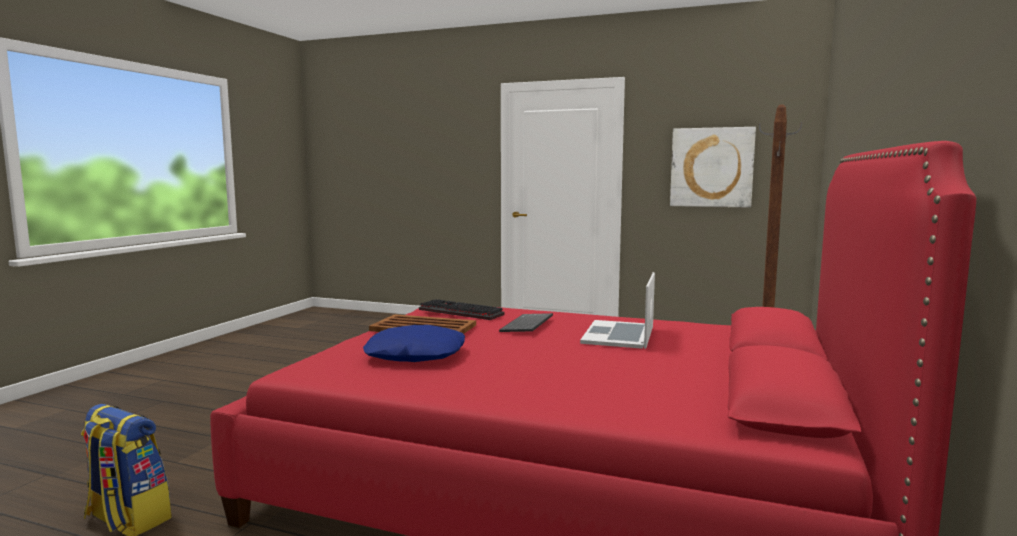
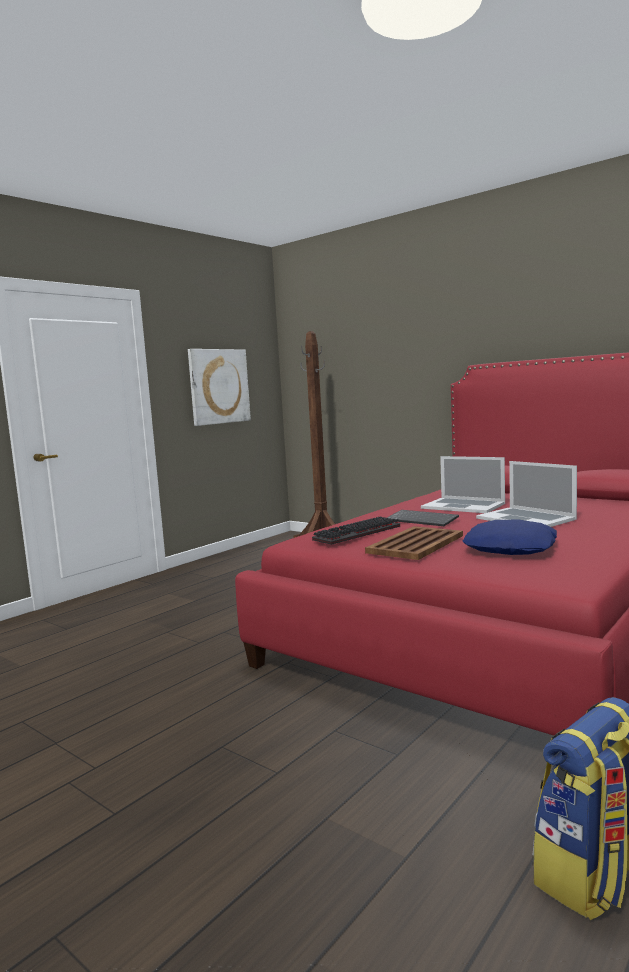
camera: 70 degrees left, 0 degrees up
none -> laptop [476,461,577,527]

